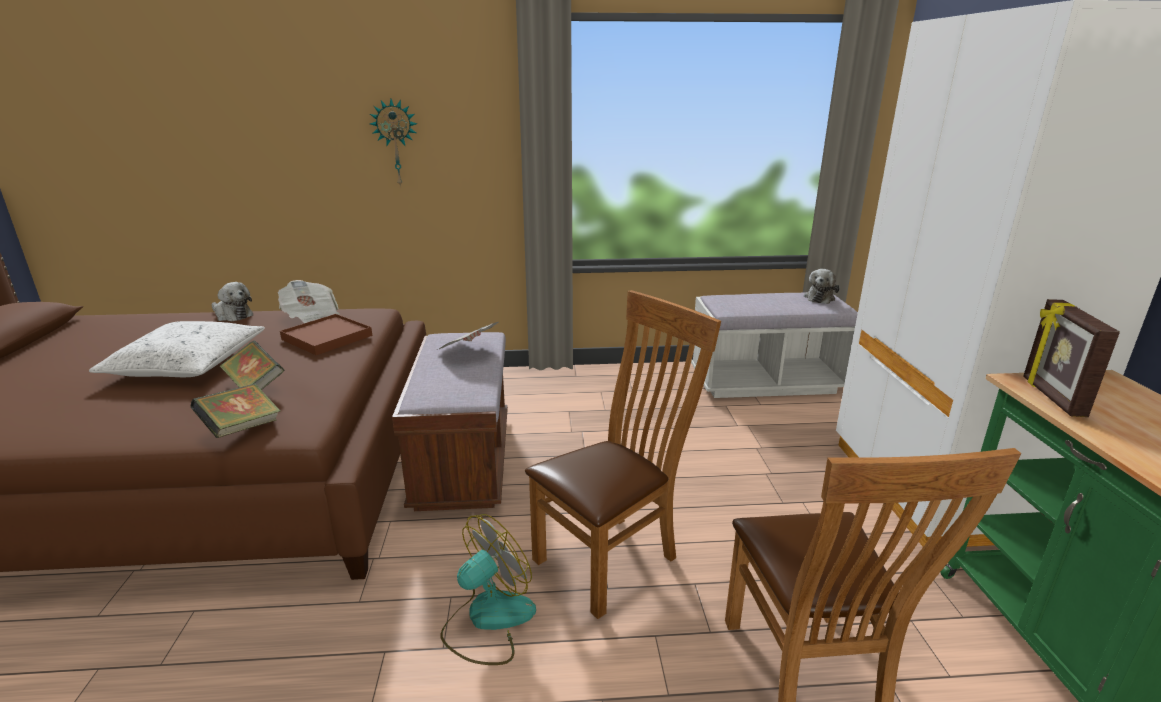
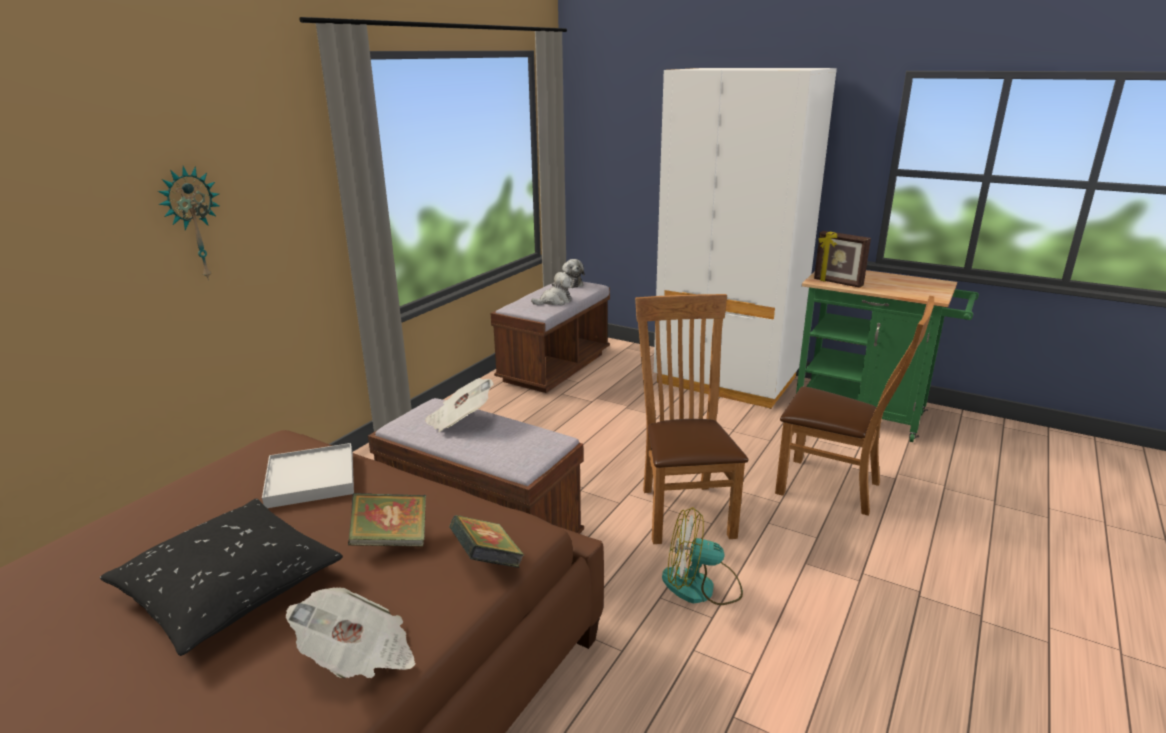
camera: 55 degrees left, 0 degrees up
white pillow [89,321,265,377] -> black pillow [100,498,343,656]
plush toy [212,282,253,321] -> plush toy moved to [531,272,573,306]
newspaper [278,280,340,323] -> newspaper moved to [286,587,416,679]
brown tray [280,314,372,355] -> white tray [262,443,354,508]
fan [441,514,536,665] -> fan turned 75 degrees counterclockwise [662,507,743,605]
white bench [691,293,858,398] -> brown bench [491,281,610,393]

